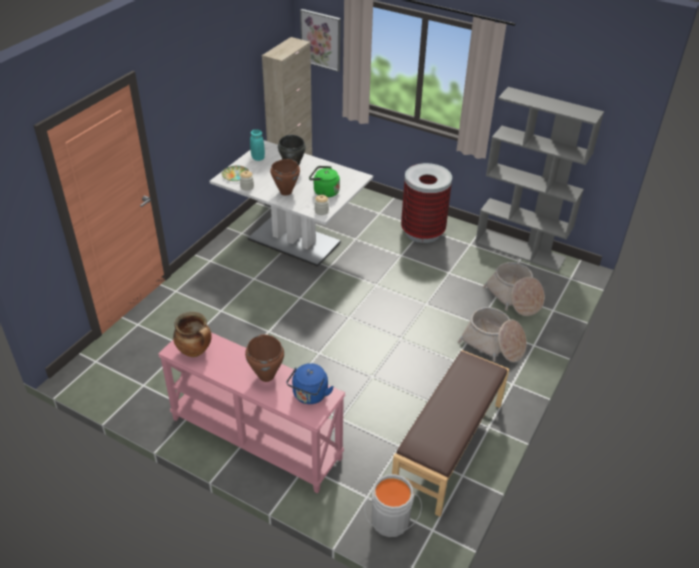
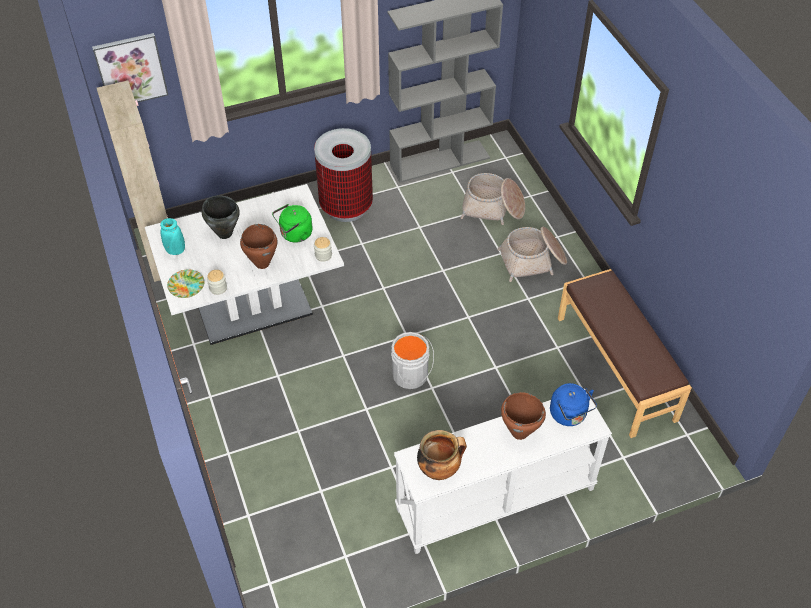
camera: 50 degrees left, 10 degrees up
pink console table [158,332,345,494] -> white console table [394,389,612,554]
grey bucket [364,474,422,537] -> grey bucket moved to [391,332,434,389]

